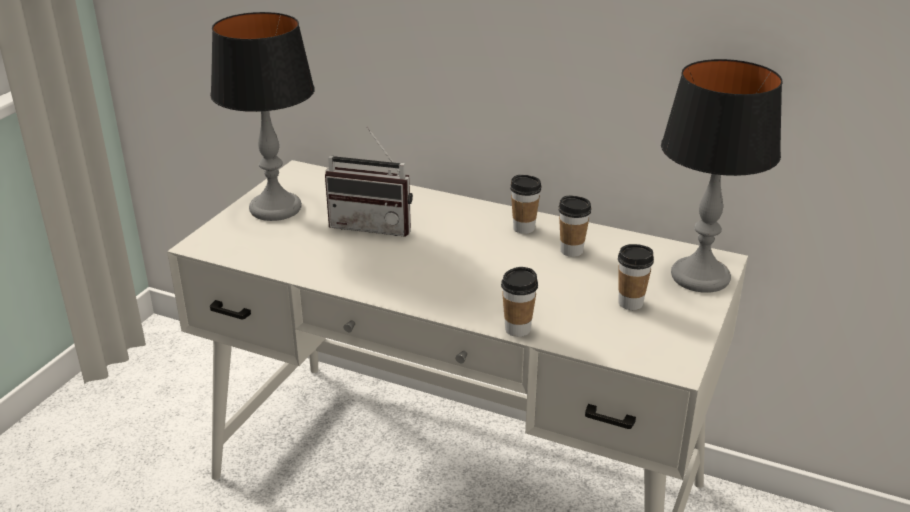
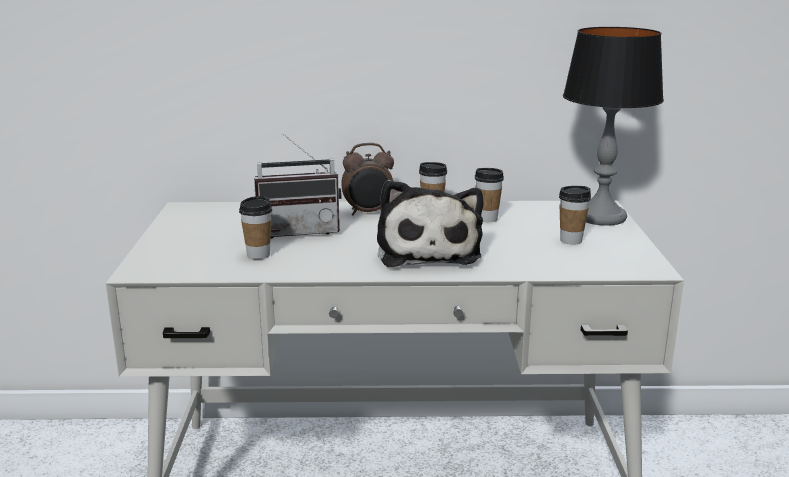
camera: 25 degrees left, 10 degrees down
table lamp [210,12,315,221] -> none
cup [501,267,538,337] -> cup moved to [239,196,272,260]
none -> alarm clock [341,143,394,216]
none -> plush toy [377,180,483,267]

